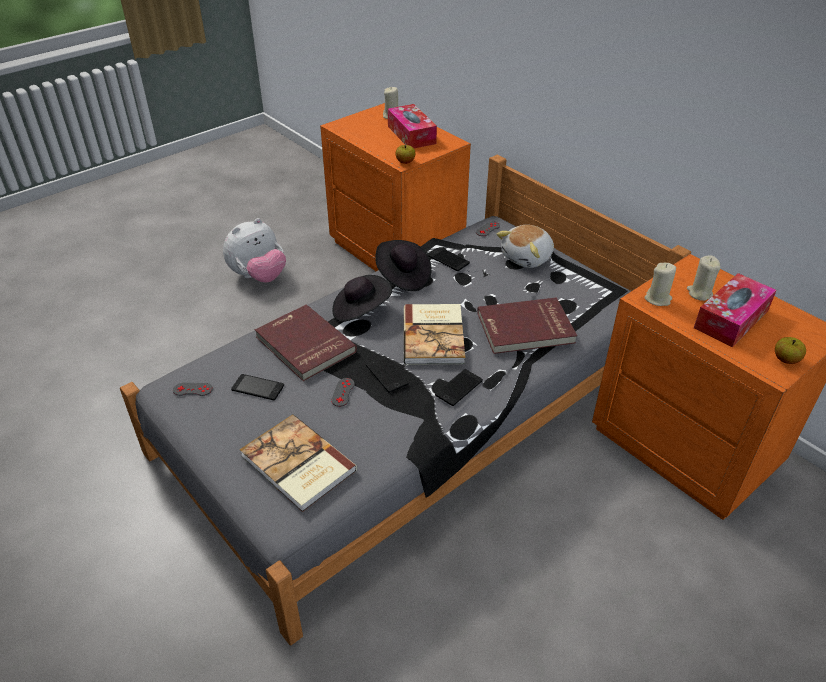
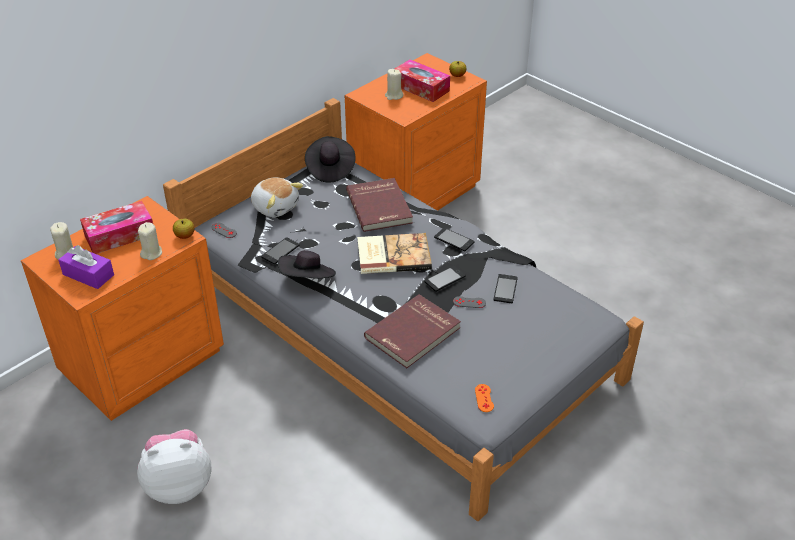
camera: 95 degrees left, 0 degrees up
grey game controller [173,383,213,396] -> orange game controller [475,384,494,412]
plush toy [223,218,286,282] -> plush toy turned 60 degrees counterclockwise [137,429,211,504]
phone [231,374,284,401] -> phone moved to [493,274,518,303]
book [240,414,357,512] -> none
black hat [332,275,392,322] -> black hat moved to [305,136,356,183]
beige candle [645,263,676,306] -> beige candle moved to [138,222,162,260]
none -> purple tissue box [58,245,114,289]

